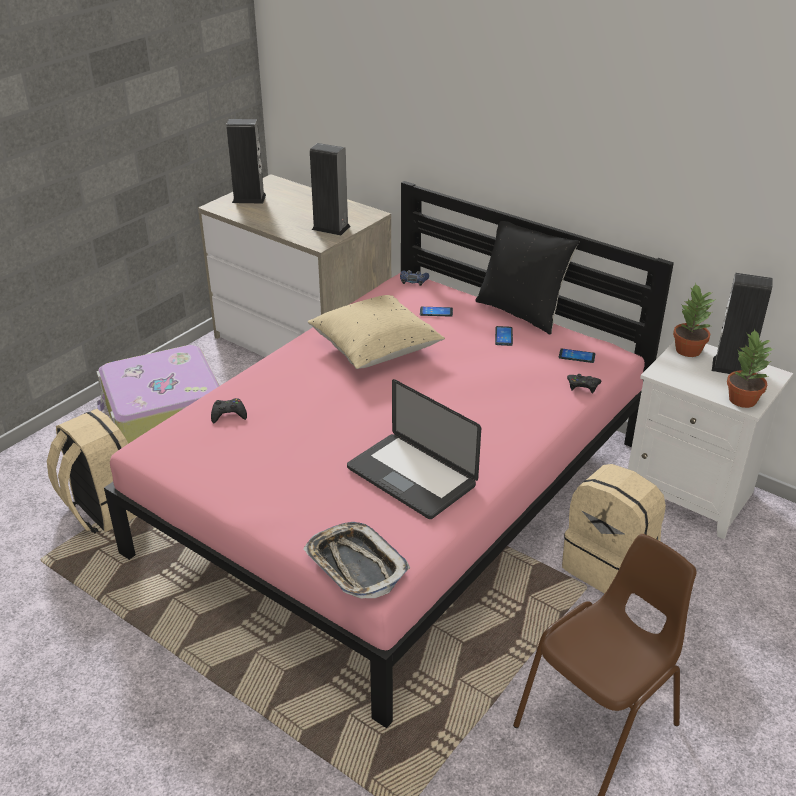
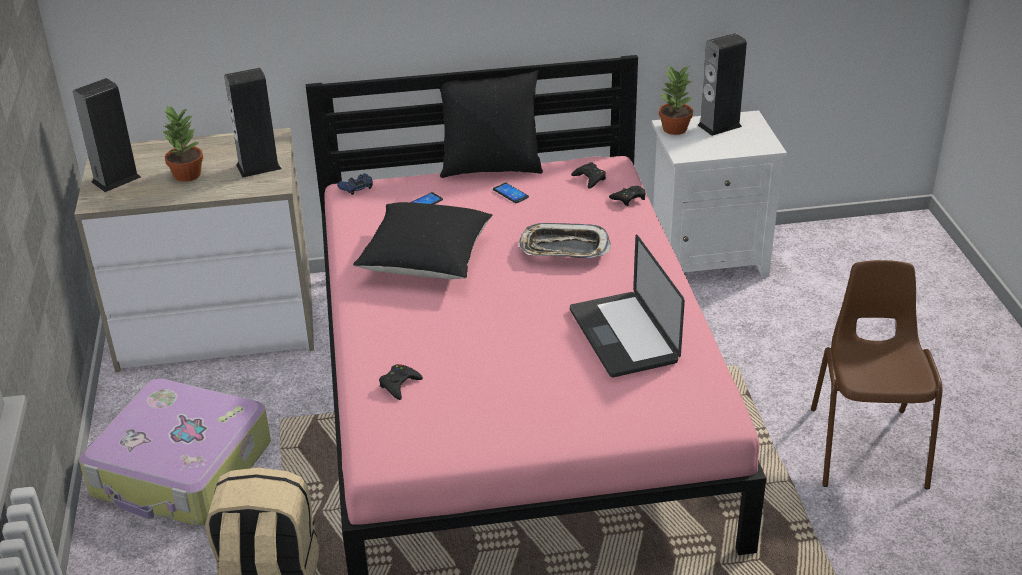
camera: 45 degrees left, 0 degrees up
tray [303,522,410,599] -> tray moved to [518,223,611,258]
beige pillow [308,295,445,369] -> black pillow [353,202,492,279]
laptop [347,379,481,519] -> laptop turned 75 degrees clockwise [570,235,685,377]
phone [559,348,595,363] -> black game controller [571,162,606,189]
beige backpack [562,464,666,594] -> none
potted plant [727,329,775,408] -> potted plant moved to [162,105,203,182]

